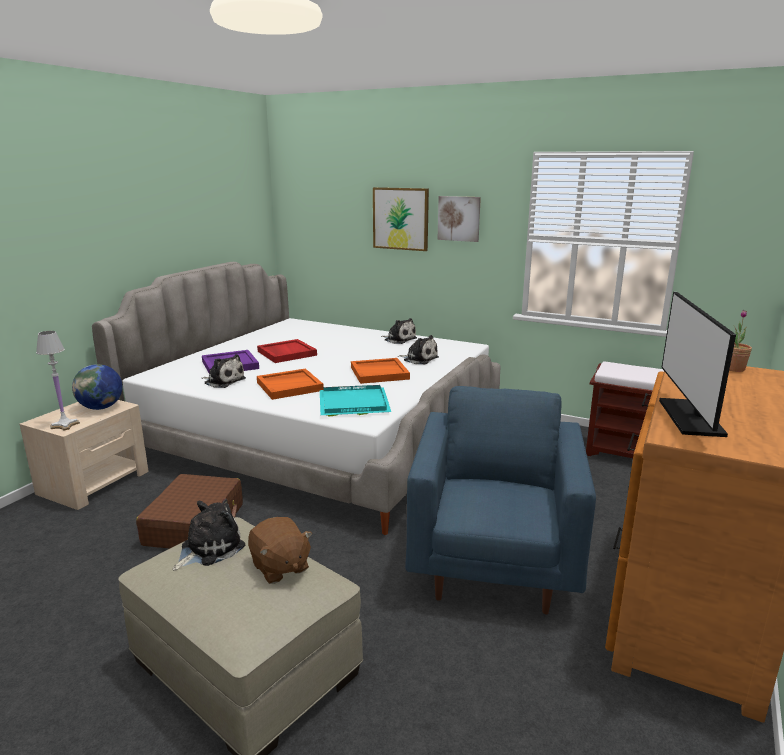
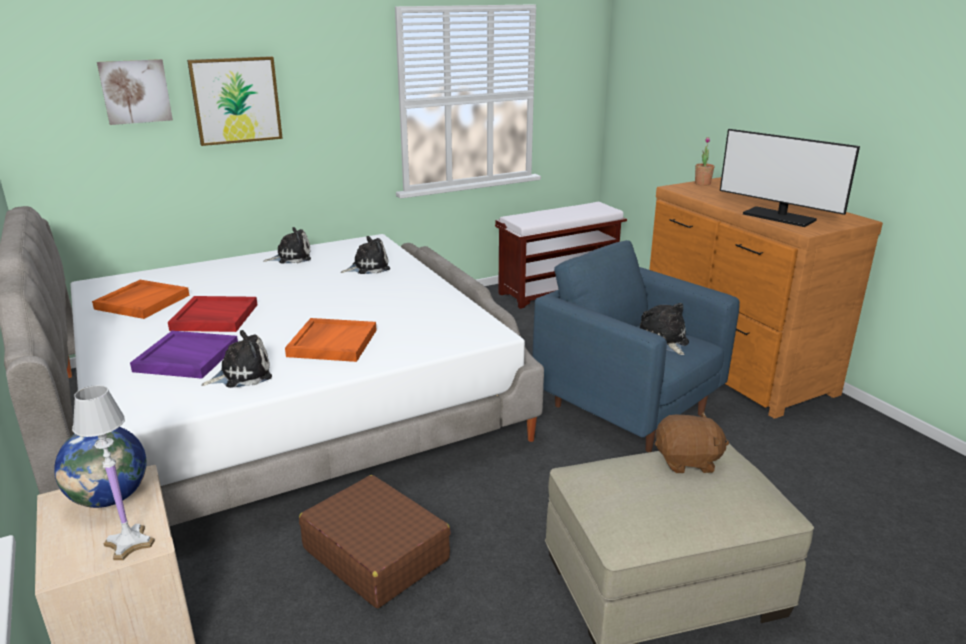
camera: 55 degrees left, 5 degrees up
plush toy [173,501,245,571] -> plush toy moved to [640,303,689,355]
turquoise tray [320,385,391,417] -> none
orange tray [351,358,410,384] -> orange tray moved to [92,280,189,319]
picture [438,196,481,242] -> picture moved to [97,59,173,125]

